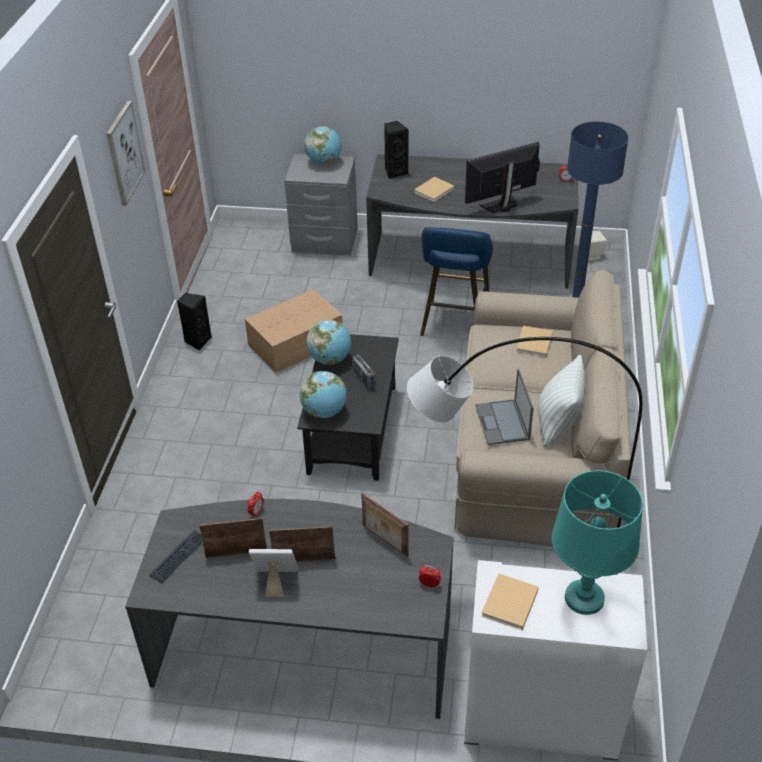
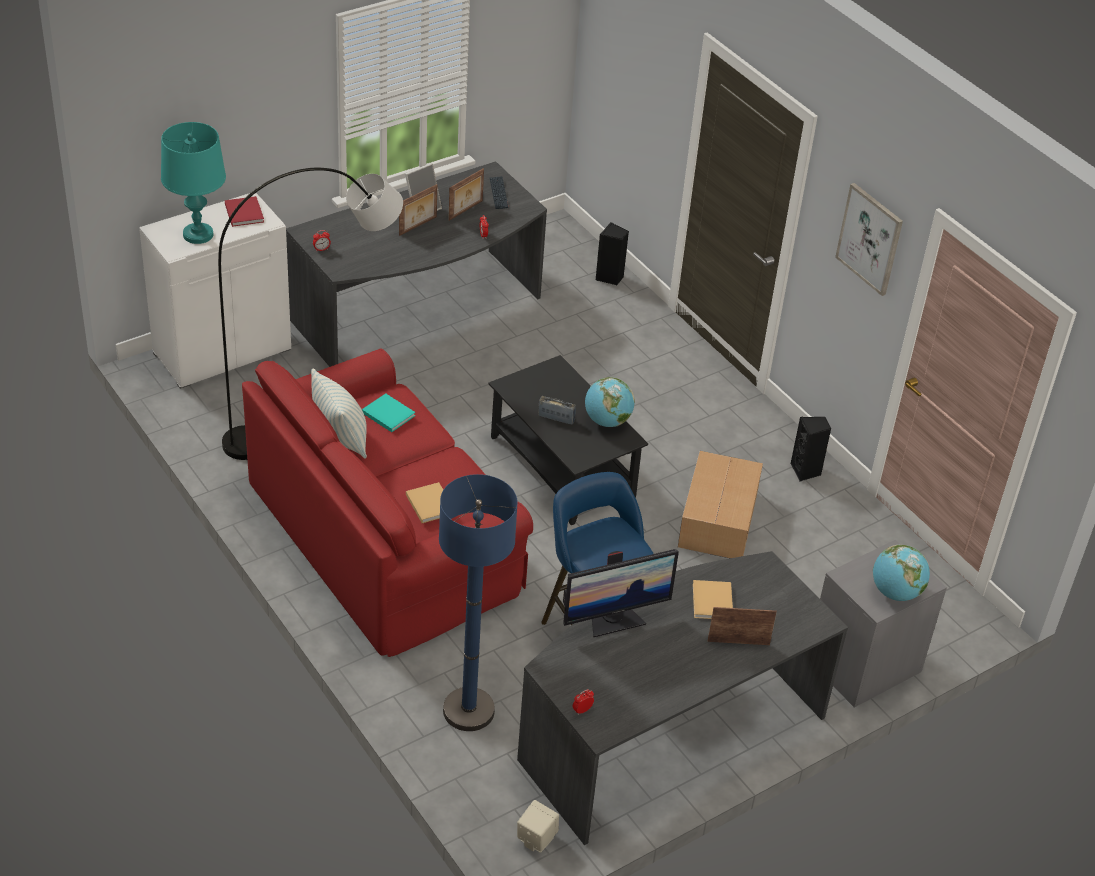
camera: 135 degrees right, 0 degrees up
globe [300,371,347,418] -> none
picture frame [361,493,409,557] -> picture frame moved to [708,607,777,645]
black speaker [384,121,409,179] -> black speaker moved to [596,222,629,285]
beige sofa [455,270,631,547] -> red sofa [242,348,533,657]
monitor [465,142,540,213] -> monitor turned 45 degrees clockwise [563,549,679,638]
laptop [475,368,534,445] -> turquoise book [362,393,415,432]
beige book [481,573,539,630] -> red book [225,196,264,227]

